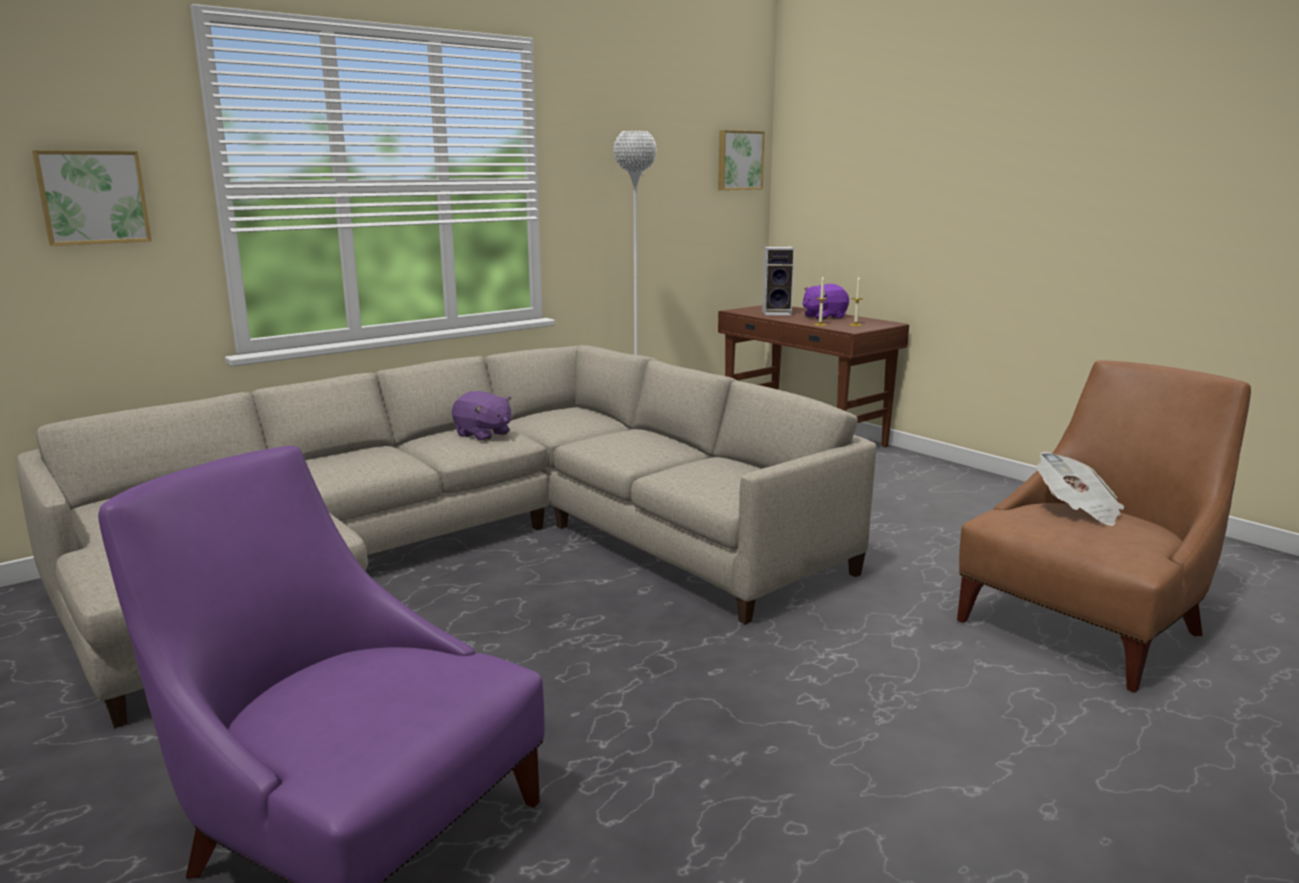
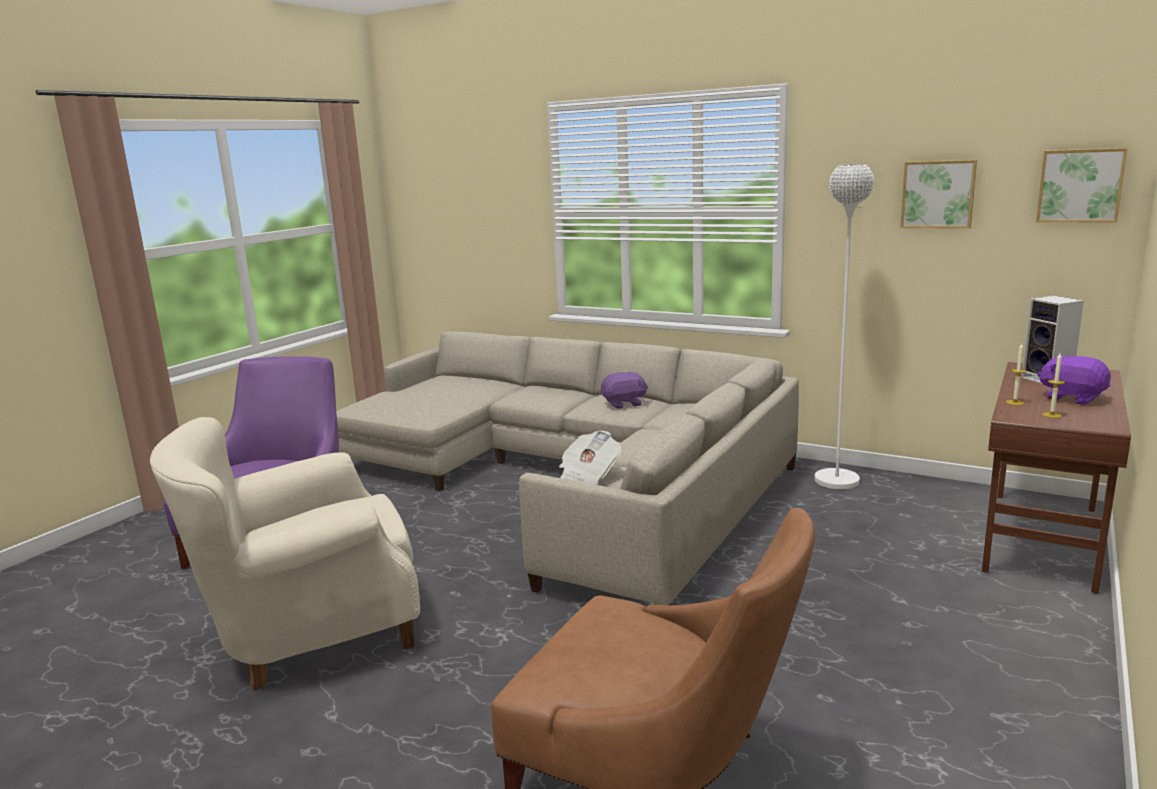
camera: 70 degrees right, 0 degrees up
picture [32,150,152,246] -> picture moved to [900,160,977,229]
purple plush toy [452,391,511,441] -> purple plush toy turned 120 degrees counterclockwise [601,372,648,409]
newspaper [1036,451,1124,526] -> newspaper moved to [559,431,622,485]
none -> beige armchair [150,417,420,691]

